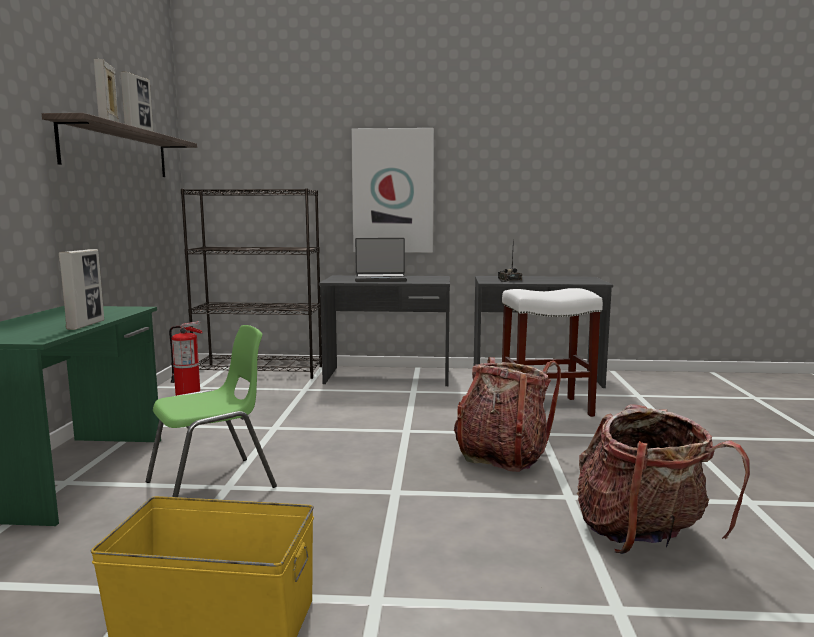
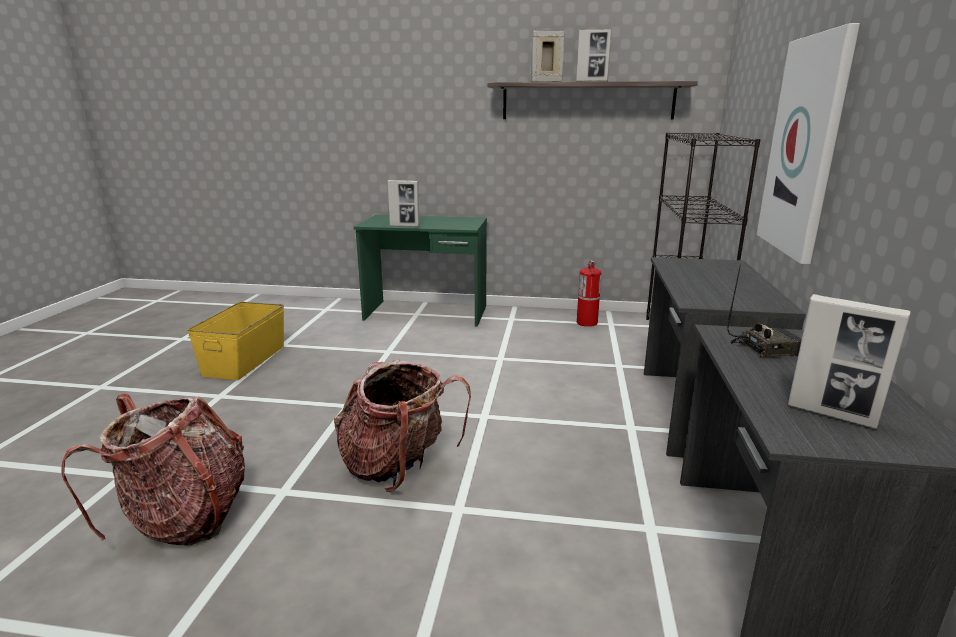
camera: 95 degrees right, 10 degrees up
green chair [146,325,277,497] -> none
laptop [355,238,407,282] -> none
white stool [502,288,603,417] -> none
none -> picture frame [787,294,911,429]

